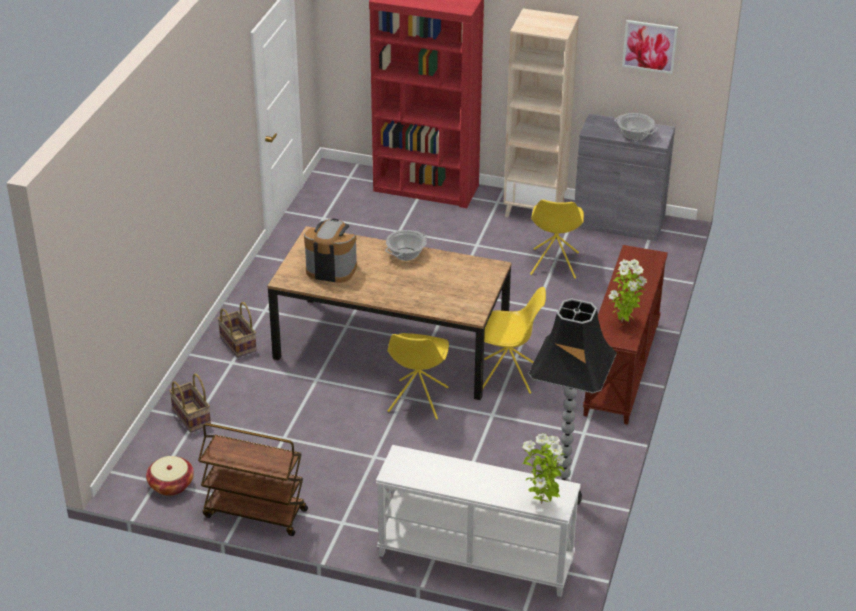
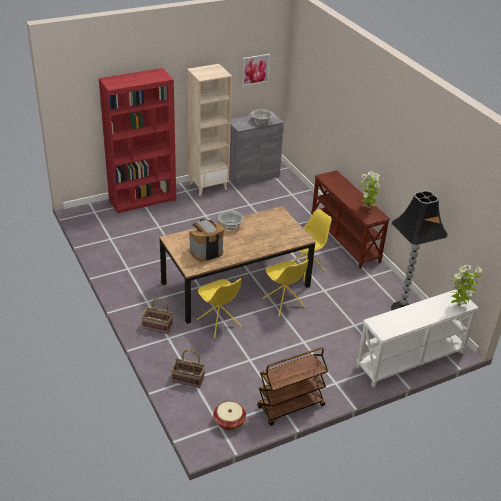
camera: 45 degrees left, 0 degrees up
yellow chair [530,200,584,279] -> yellow chair moved to [197,278,241,338]

